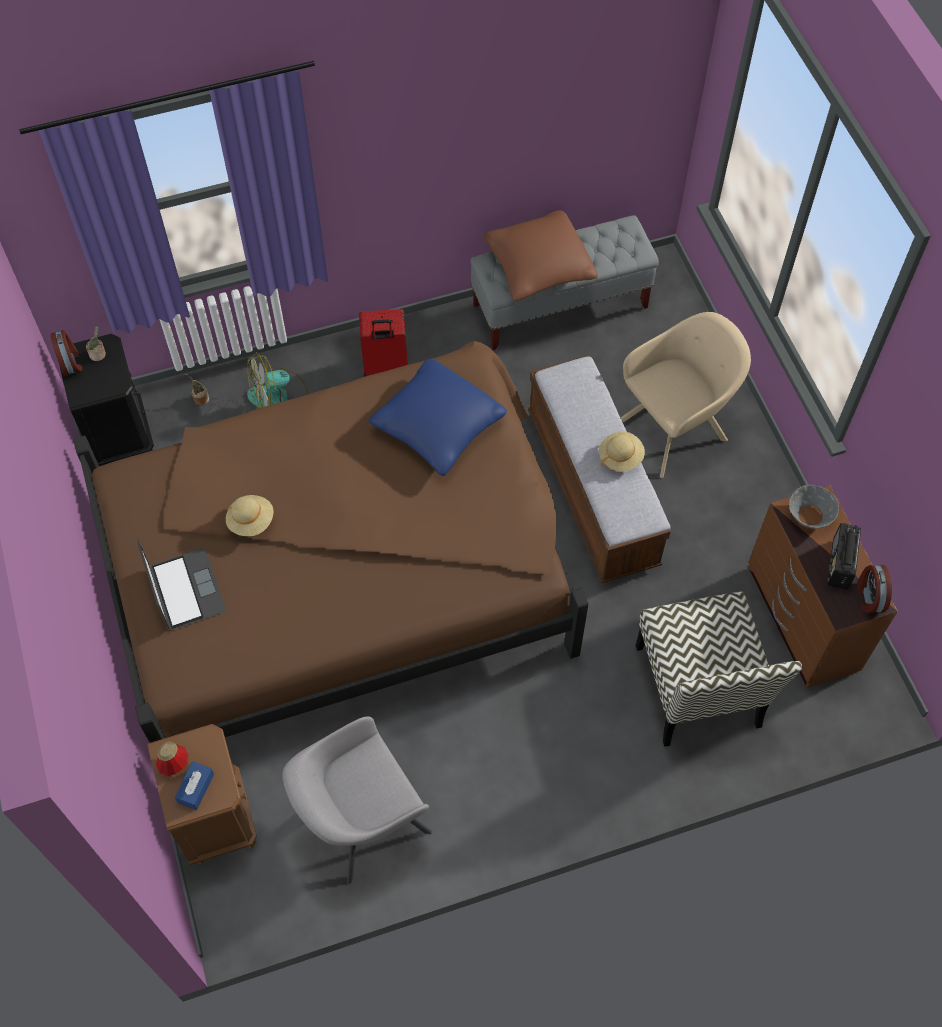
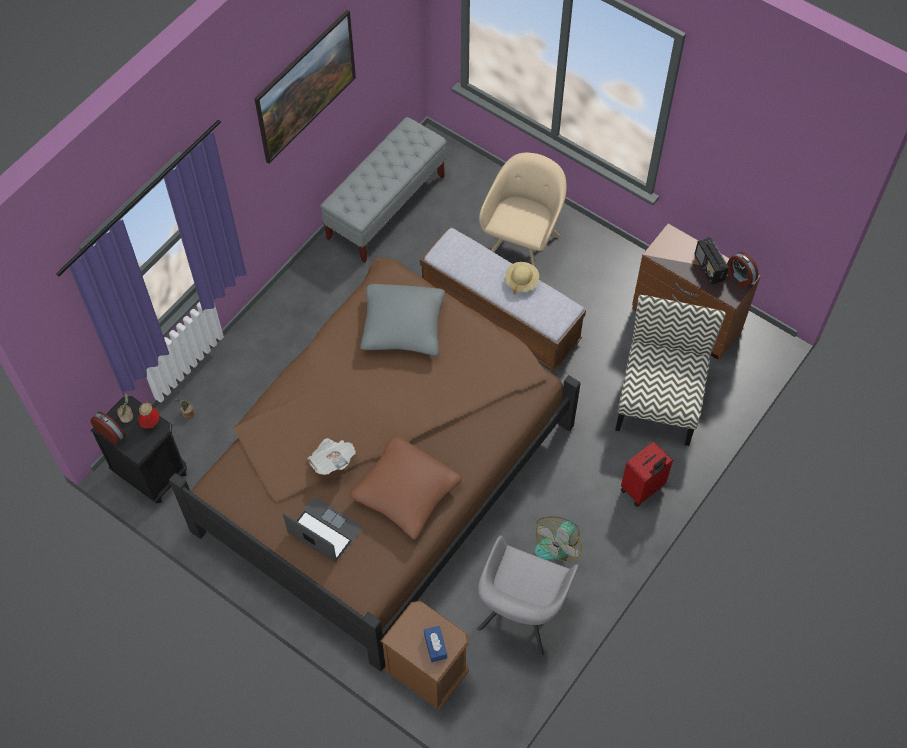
camera: 35 degrees left, 0 degrees up
bottle [156,741,189,776] -> bottle moved to [138,402,159,429]
beige hat [226,495,274,536] -> newspaper [307,438,356,475]
fan [247,353,308,408] -> fan moved to [534,516,582,562]
red suitcase [359,309,408,377] -> red suitcase moved to [621,441,673,507]
blue pillow [368,359,507,476] -> grey pillow [360,284,445,356]
brown pillow [484,210,598,302] -> brown pillow moved to [349,436,462,540]
chair [636,592,802,747] -> chair turned 120 degrees counterclockwise [615,295,725,446]
grey bowl [789,485,839,529] -> none
none -> picture [254,10,356,164]

